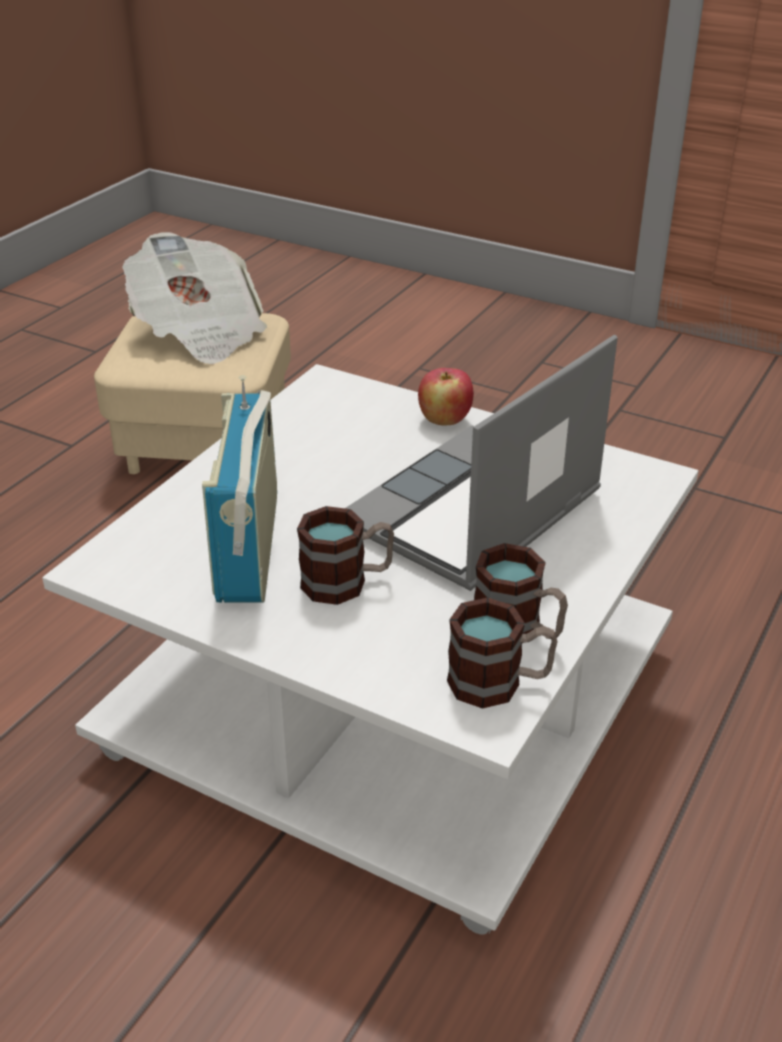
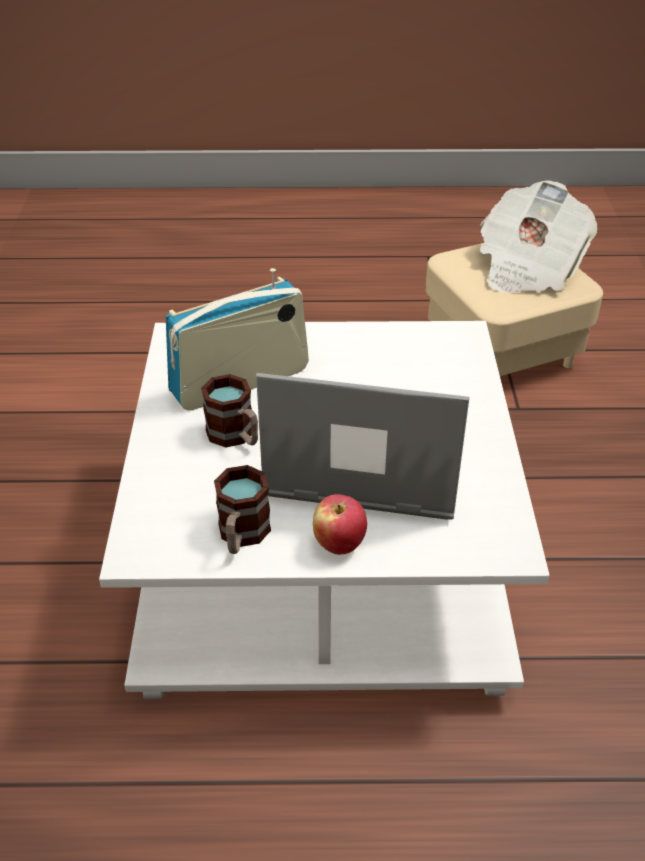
camera: 60 degrees right, 5 degrees up
apple [418,368,474,425] -> apple moved to [313,494,367,555]
mug [447,597,558,709] -> none

